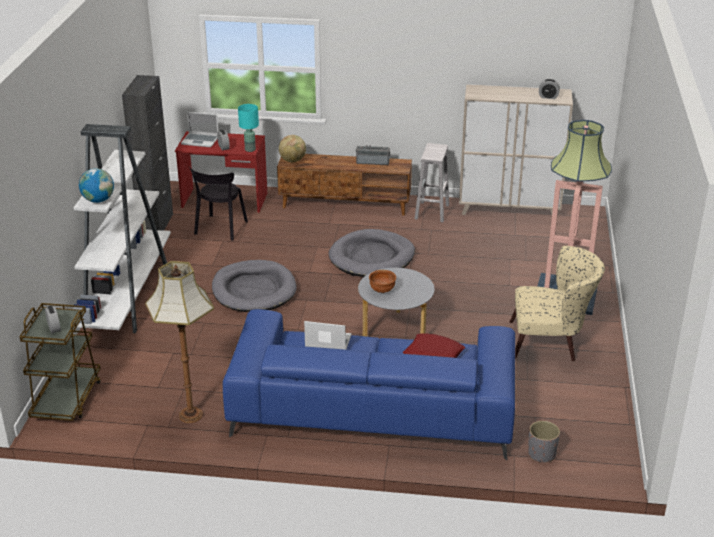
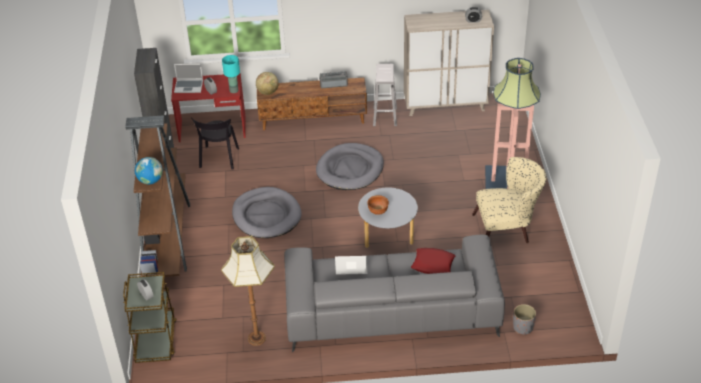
camera: 10 degrees left, 10 degrees up
white bookcase [73,124,171,333] -> brown bookcase [125,115,190,277]
blue sofa [223,309,515,460] -> grey sofa [284,235,505,352]

